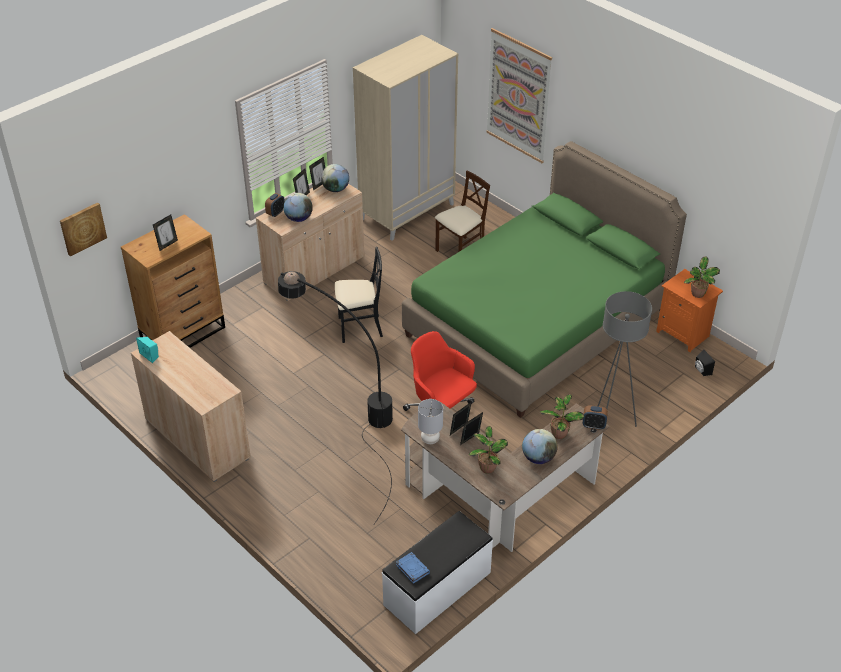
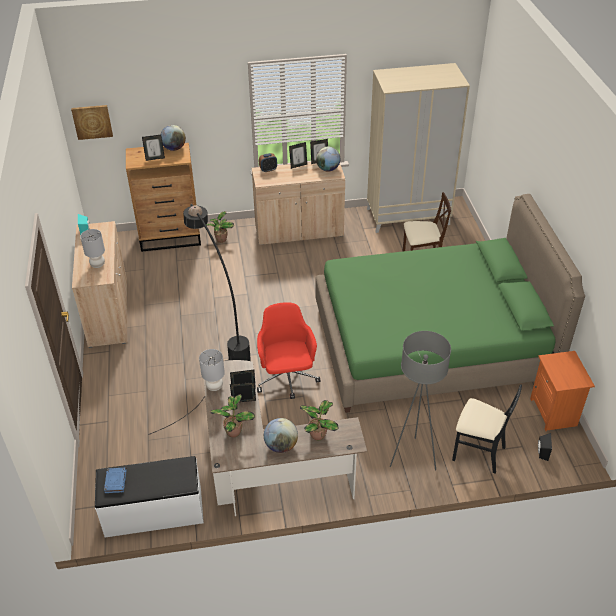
camera: 35 degrees right, 0 degrees up
globe [283,193,313,222] -> globe moved to [160,125,186,151]
black chair [335,247,383,343] -> black chair moved to [452,384,522,473]
picture [486,28,552,163] -> none
alarm clock [583,406,608,430] -> none
potted plant [684,256,720,298] -> potted plant moved to [206,211,234,243]
none -> grey table lamp [80,229,105,268]

